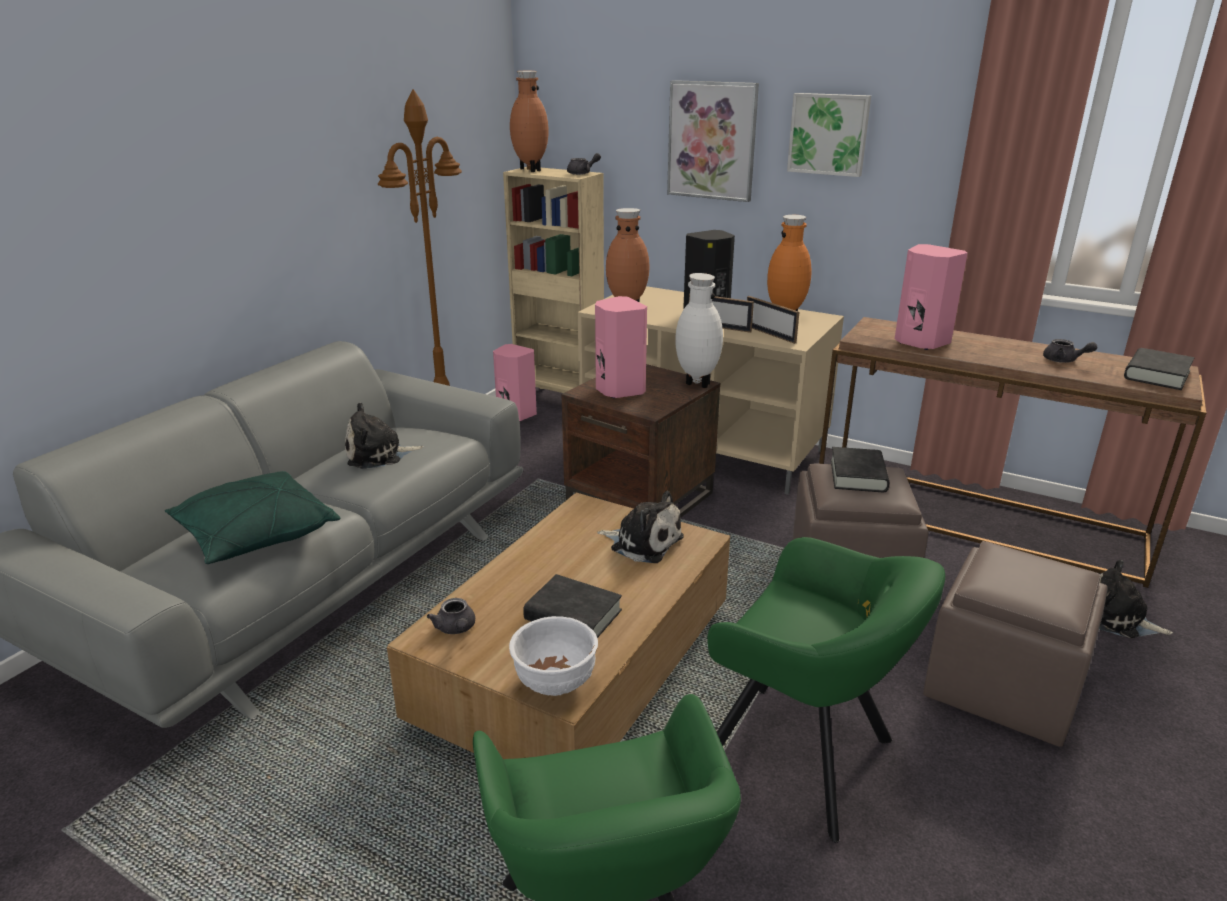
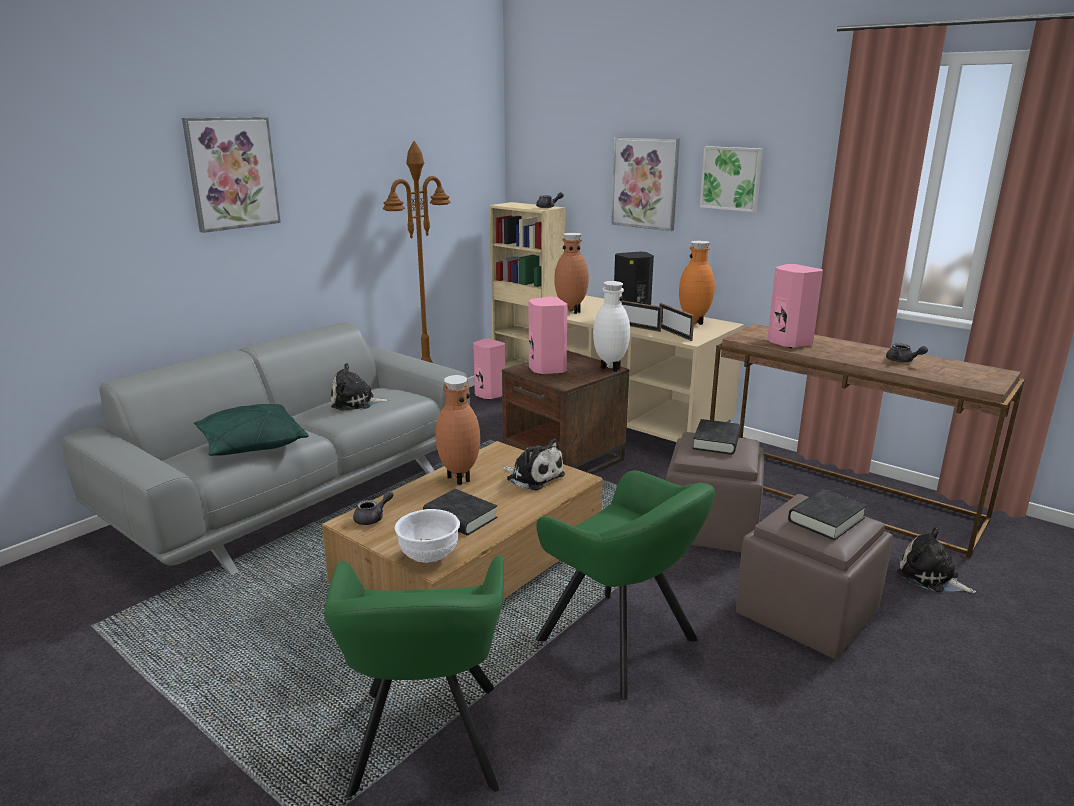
camera: 10 degrees right, 5 degrees down
grey teapot [427,598,475,634] -> grey teapot turned 120 degrees counterclockwise [353,491,394,525]
brown vase [510,71,549,172] -> brown vase moved to [436,375,480,485]
black book [1124,348,1194,390] -> black book moved to [788,489,867,540]
none -> picture [182,117,281,233]

